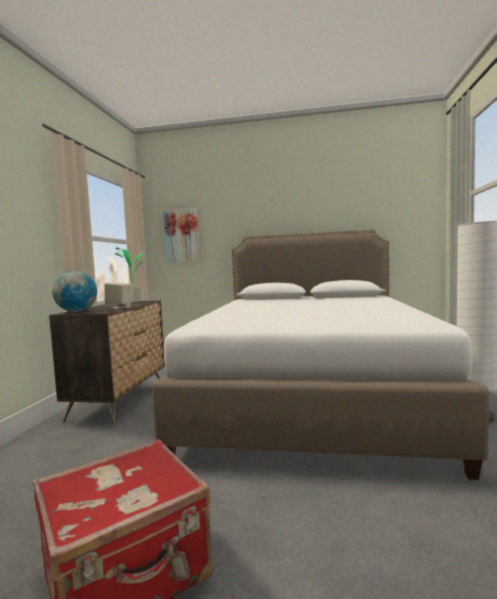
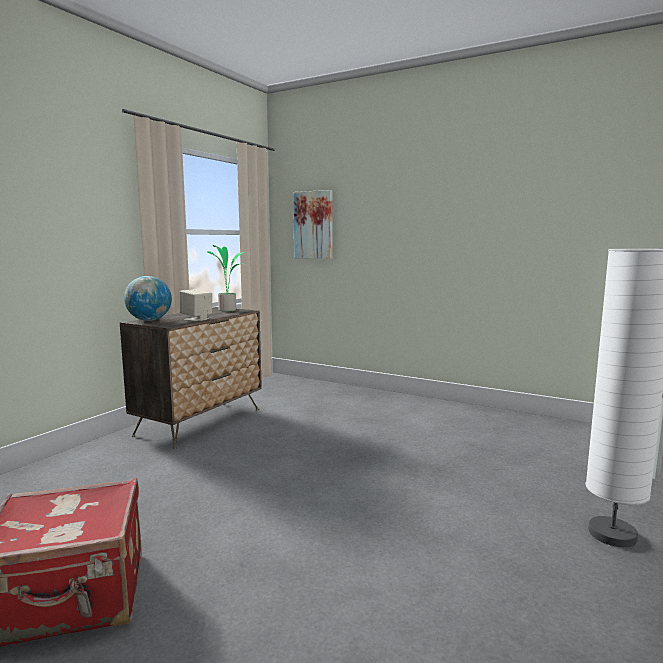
camera: 20 degrees right, 5 degrees up
white bed [152,229,489,480] -> none

